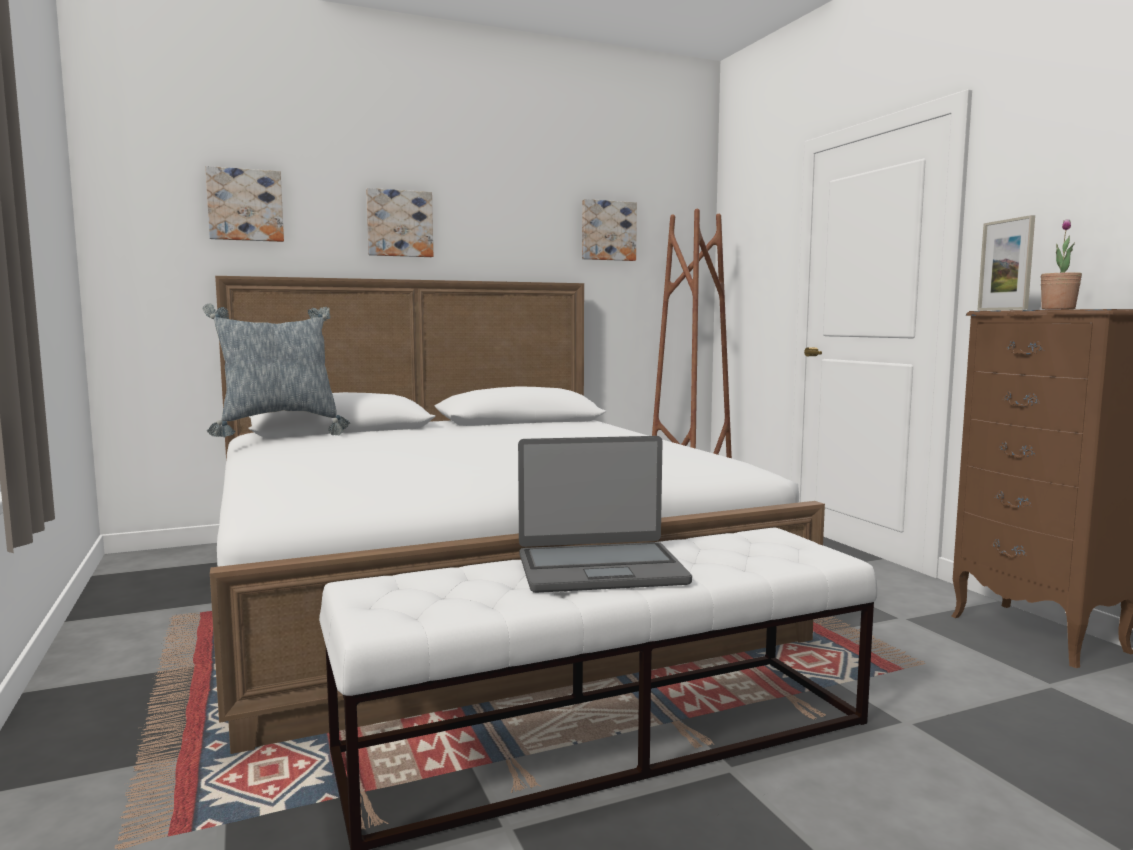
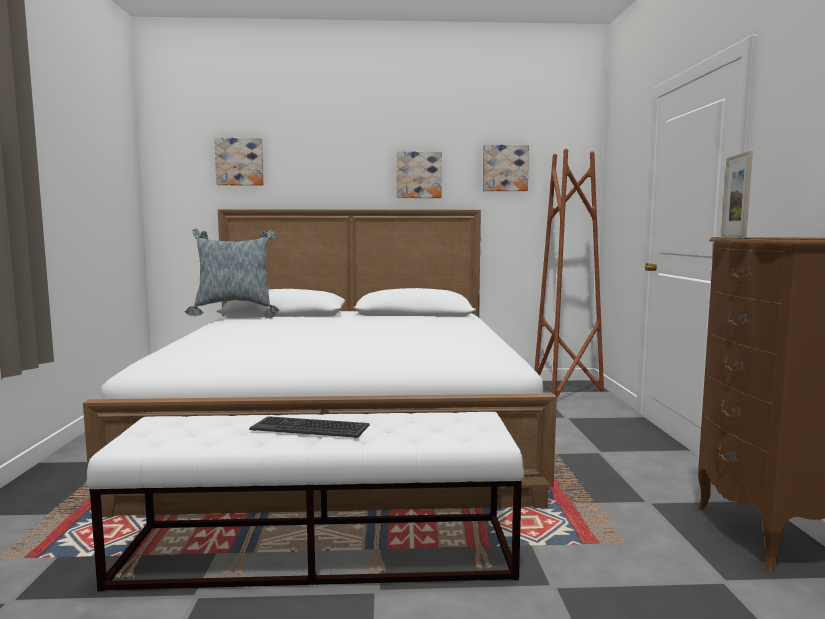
camera: 20 degrees right, 0 degrees up
picture [366,188,433,257] -> picture moved to [396,151,442,198]
laptop [518,436,692,593] -> keyboard [249,416,370,438]
potted plant [1041,219,1082,310] -> none

